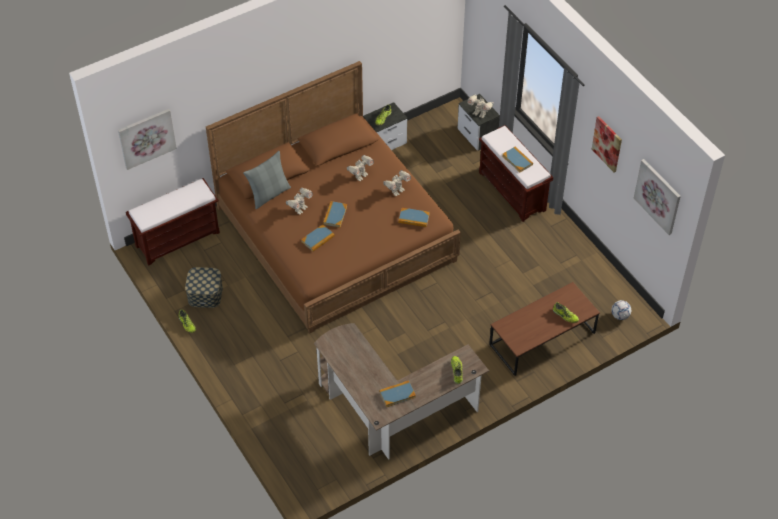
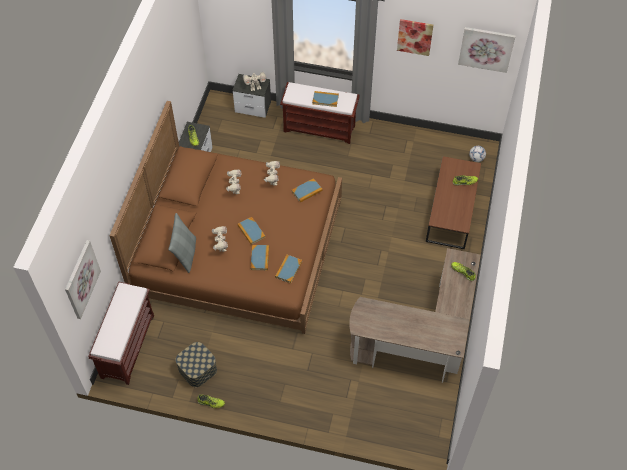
camera: 45 degrees left, 5 degrees up
book [379,380,416,407] -> book moved to [275,255,302,283]

